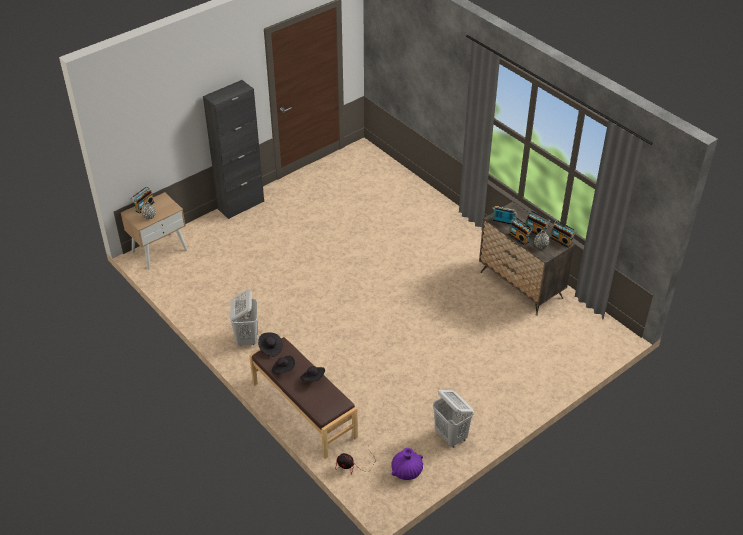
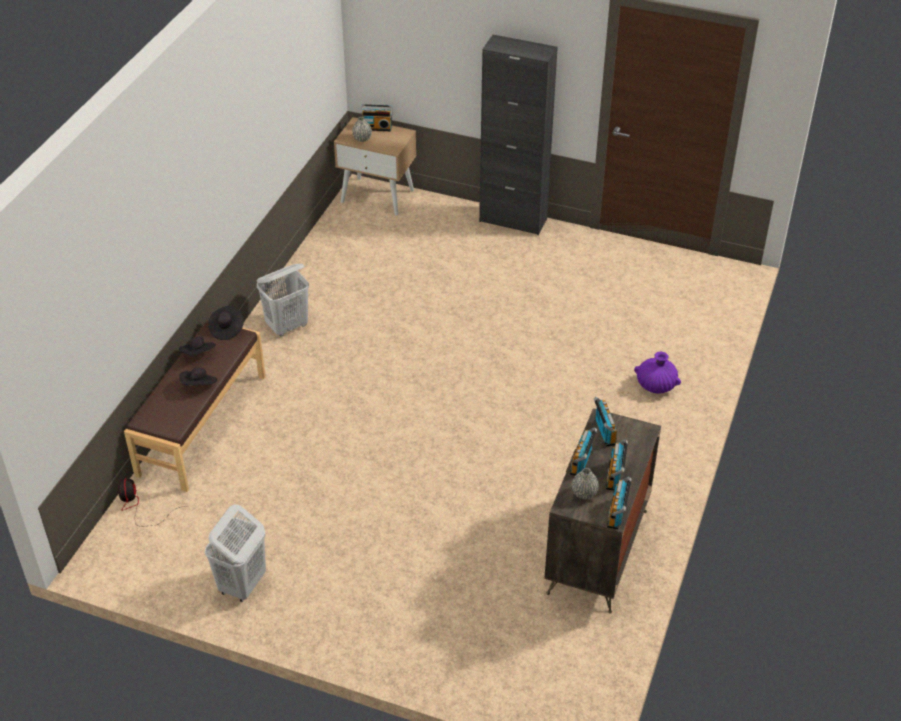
camera: 60 degrees right, 0 degrees up
purple vase [391,448,423,480] -> purple vase moved to [634,352,681,393]

